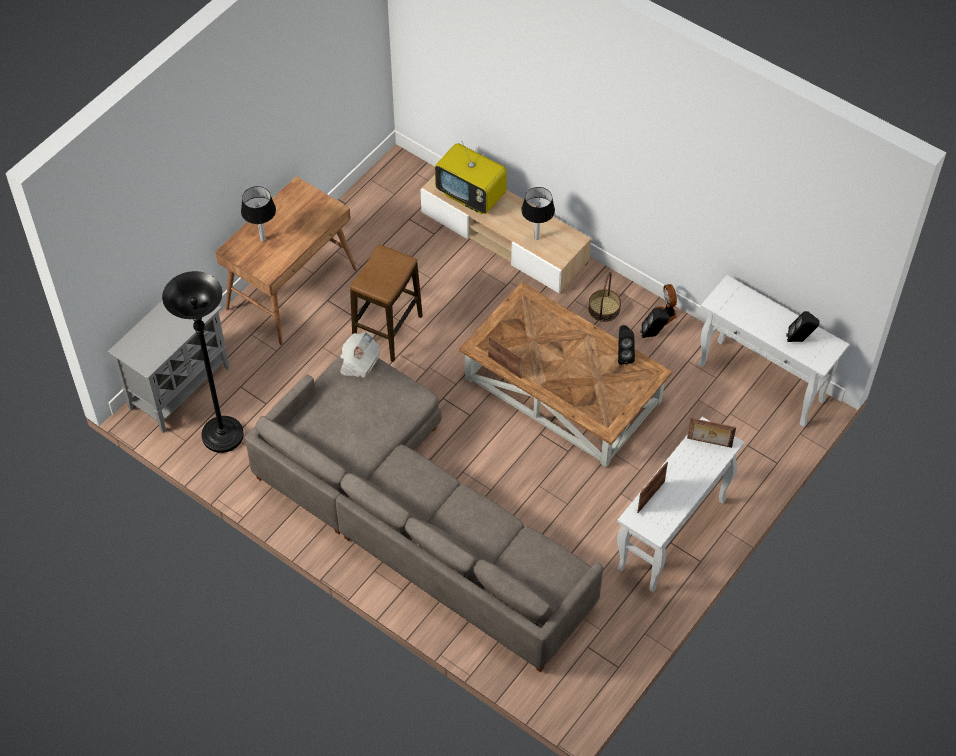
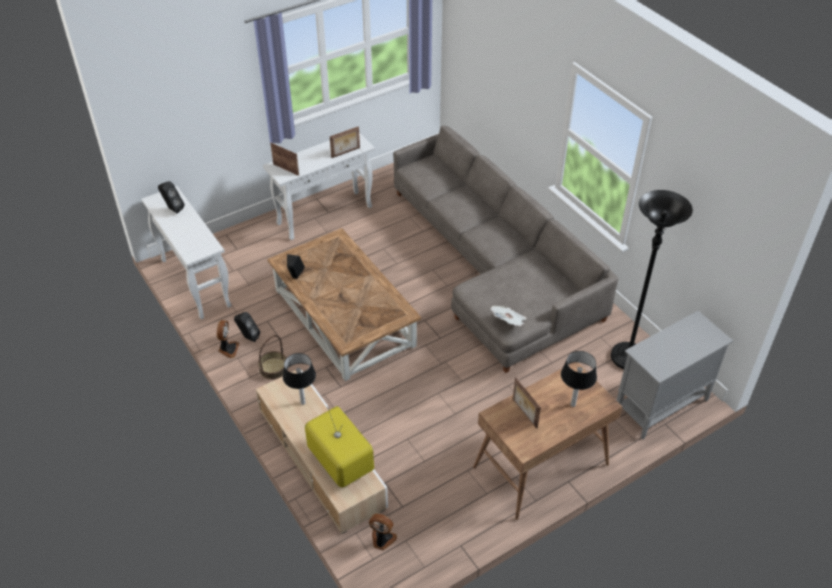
camera: 160 degrees left, 10 degrees down
stool [350,244,423,362] -> none
picture frame [488,336,522,379] -> picture frame moved to [513,378,541,429]
none -> fan [369,514,397,550]

